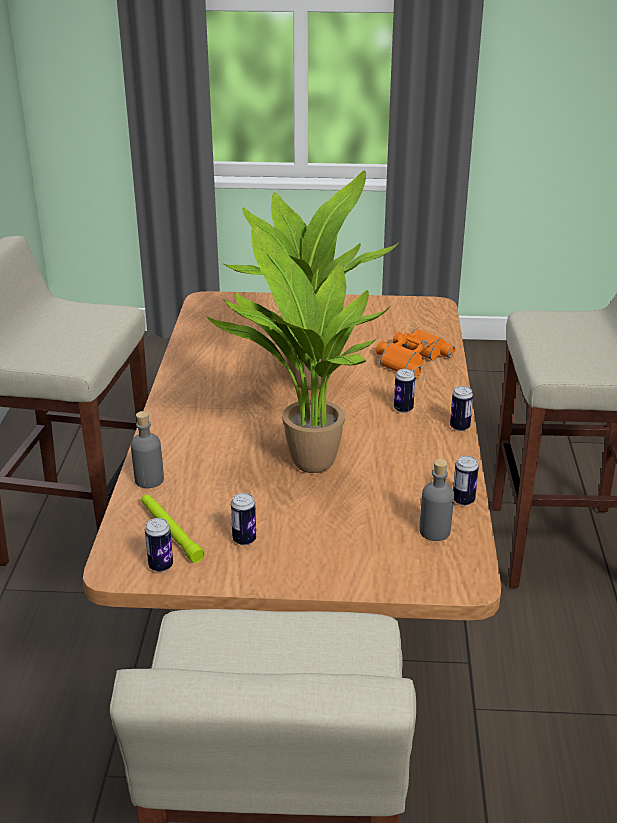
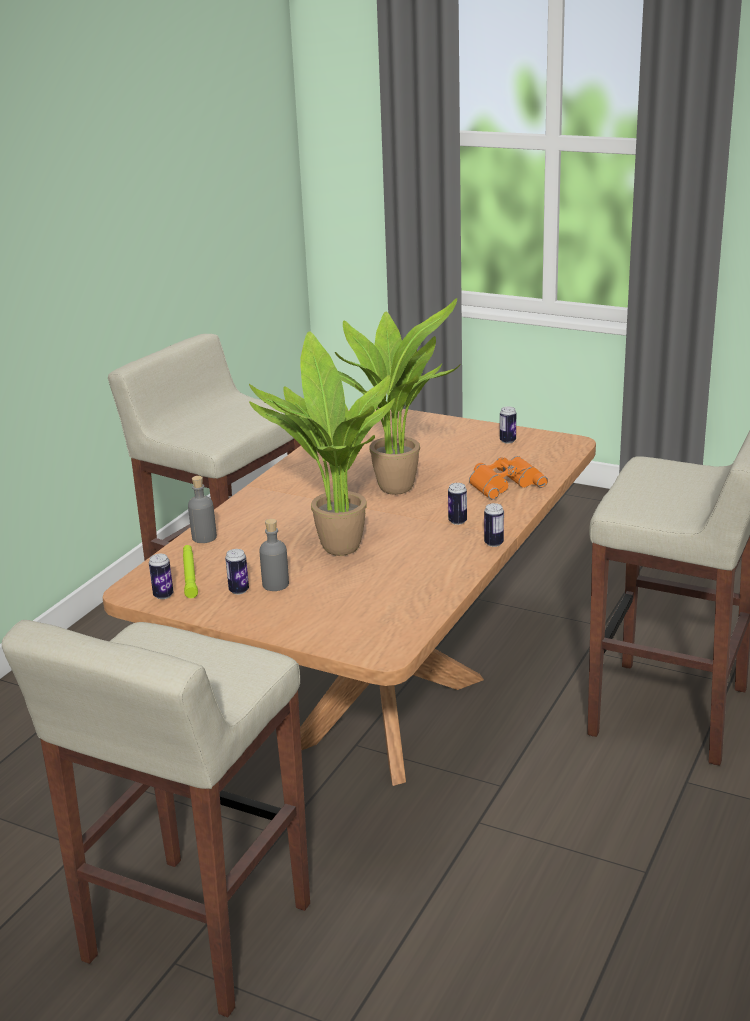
camera: 25 degrees right, 5 degrees down
grey bottle [419,459,454,541] -> grey bottle moved to [259,519,289,591]
can [453,456,479,506] -> can moved to [500,406,516,443]

